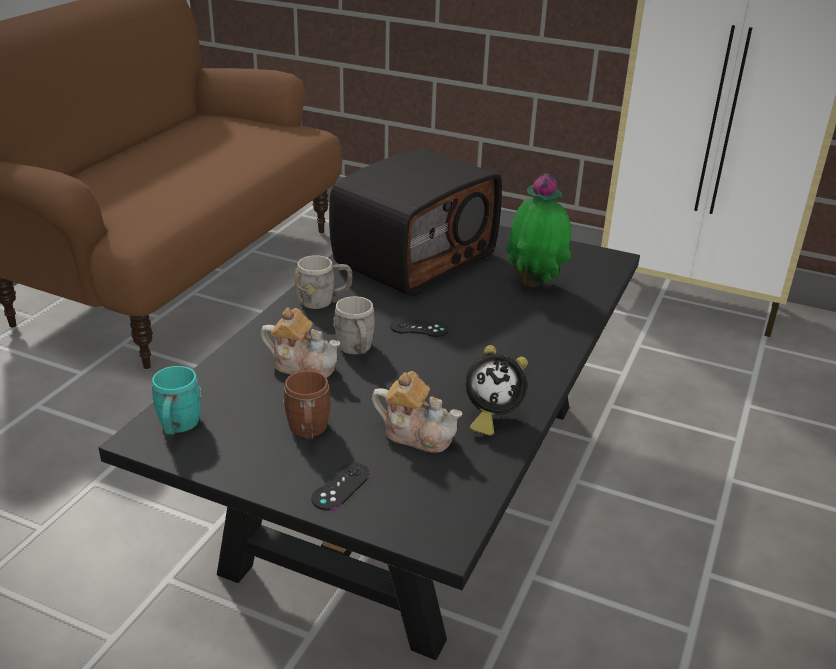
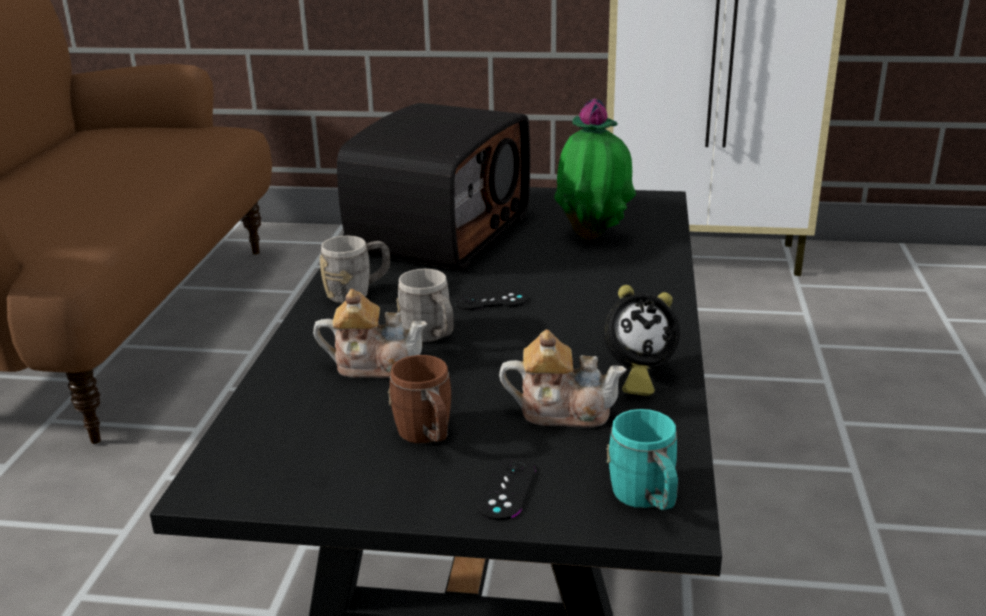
camera: 15 degrees left, 5 degrees down
turquoise mug [152,366,202,435] -> turquoise mug moved to [607,409,678,510]

